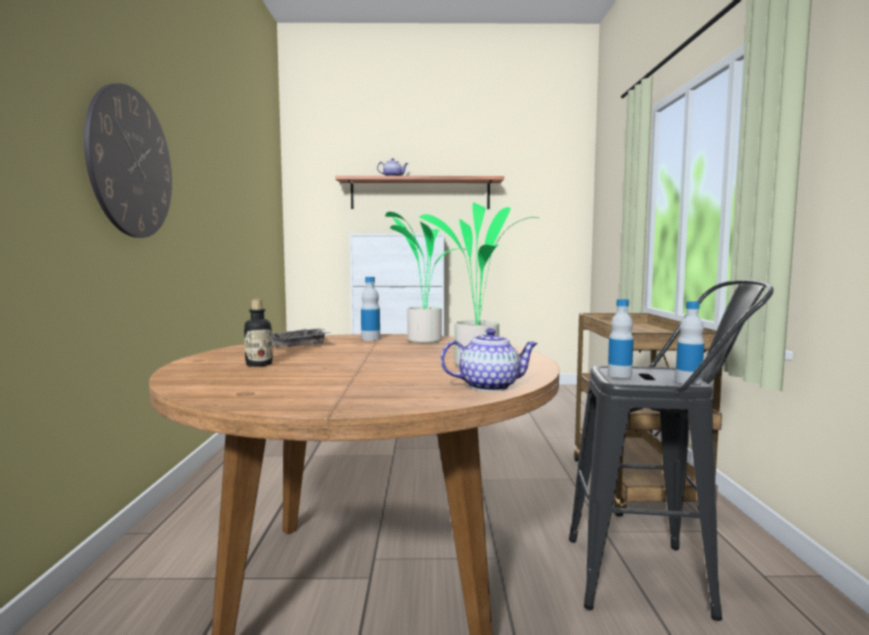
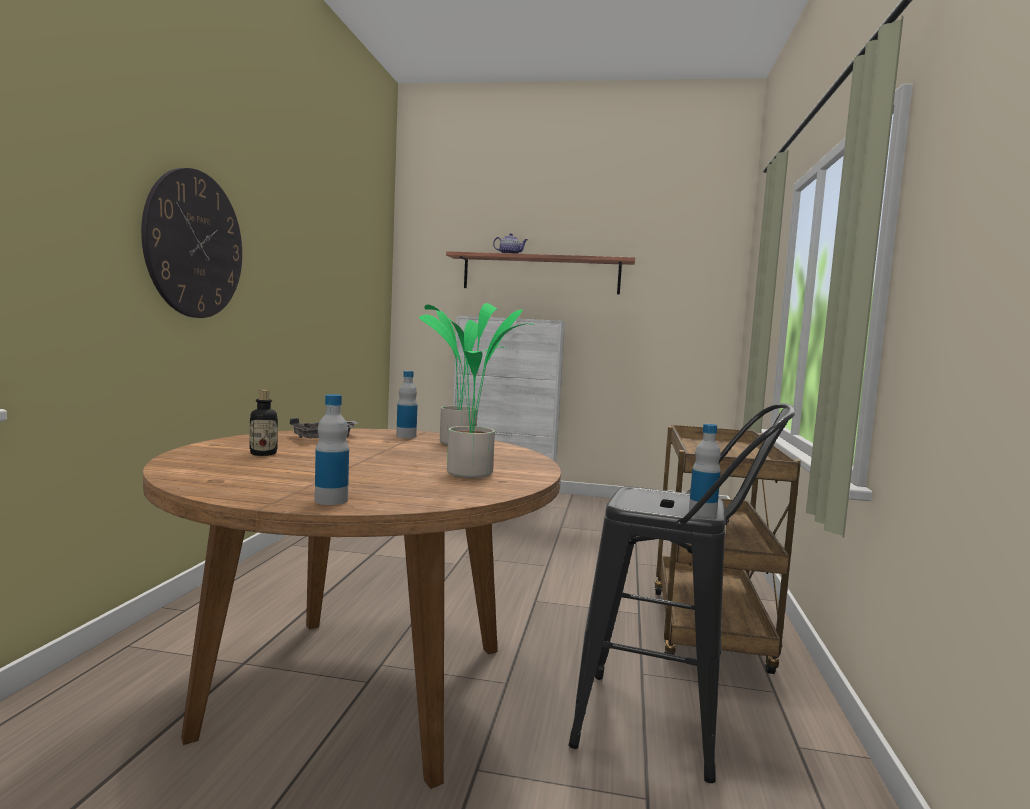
camera: 10 degrees right, 0 degrees up
teapot [441,328,538,391] -> none
bottle [608,299,634,378] -> bottle moved to [315,394,349,505]

